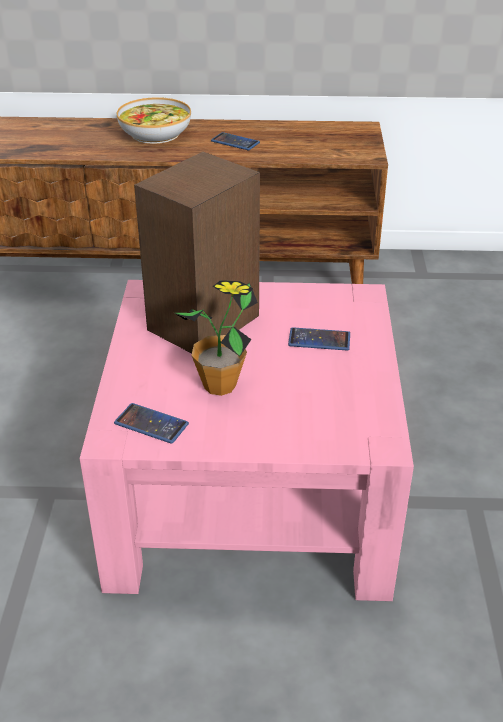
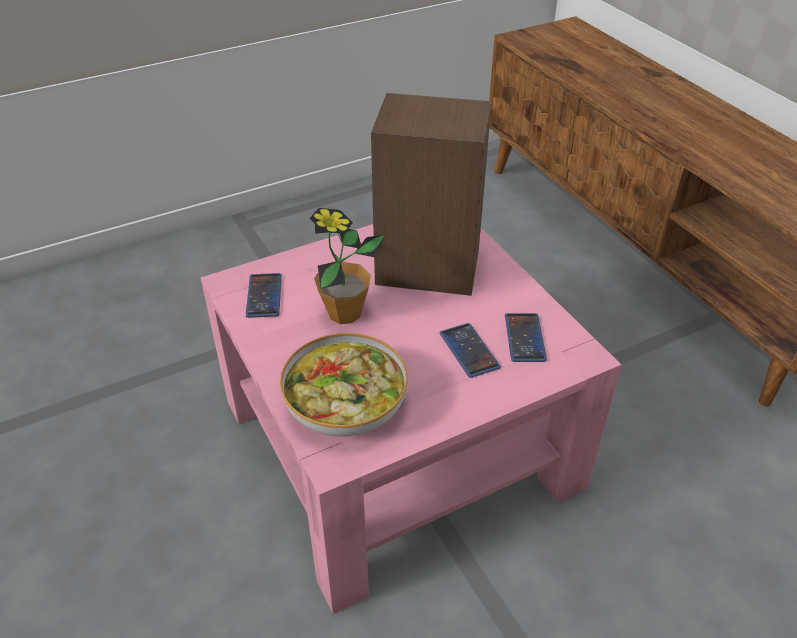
camera: 60 degrees right, 5 degrees up
bowl [117,97,191,144] -> bowl moved to [280,333,408,437]
phone [211,132,260,150] -> phone moved to [505,313,547,362]

